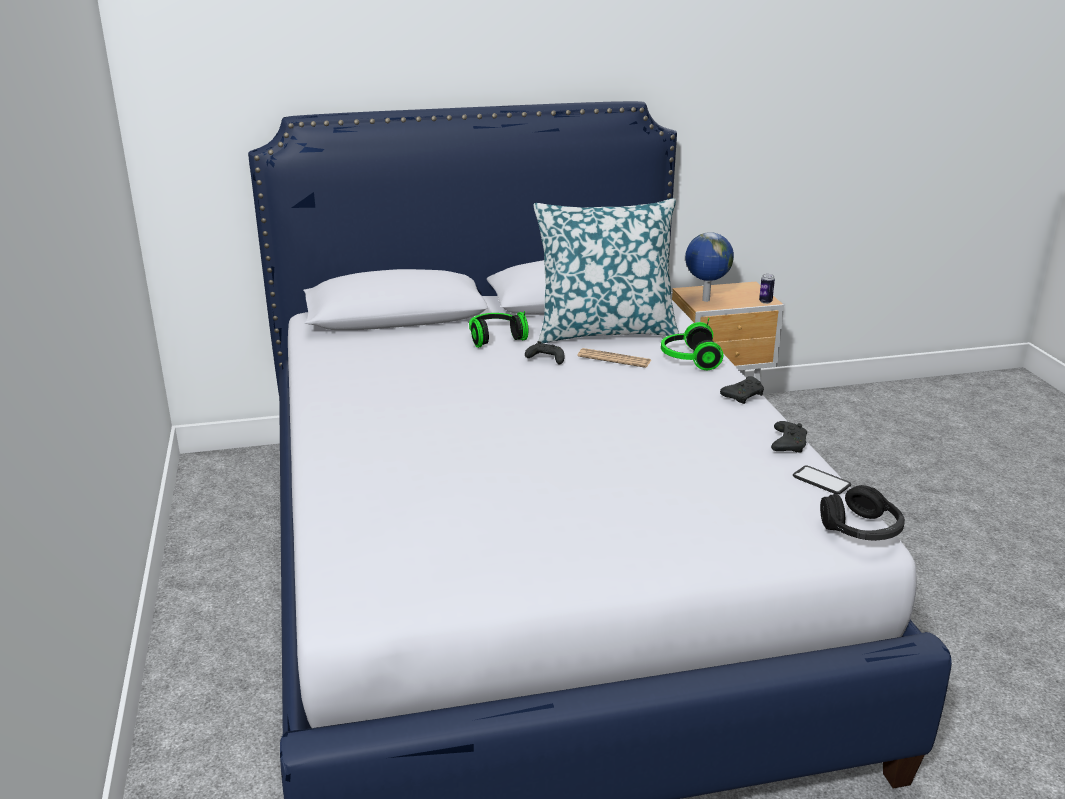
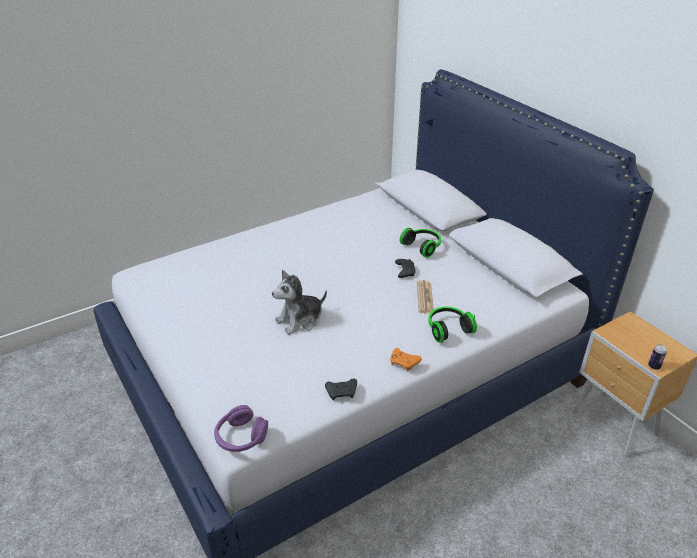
camera: 70 degrees right, 10 degrees up
pillow [534,198,679,343] -> none
globe [685,232,734,302] -> none
black game controller [720,376,764,404] -> orange game controller [390,348,422,371]
phone [793,466,851,494] -> none
black headphones [820,485,905,541] -> purple headphones [214,405,268,452]
none -> plush toy [272,270,327,335]

